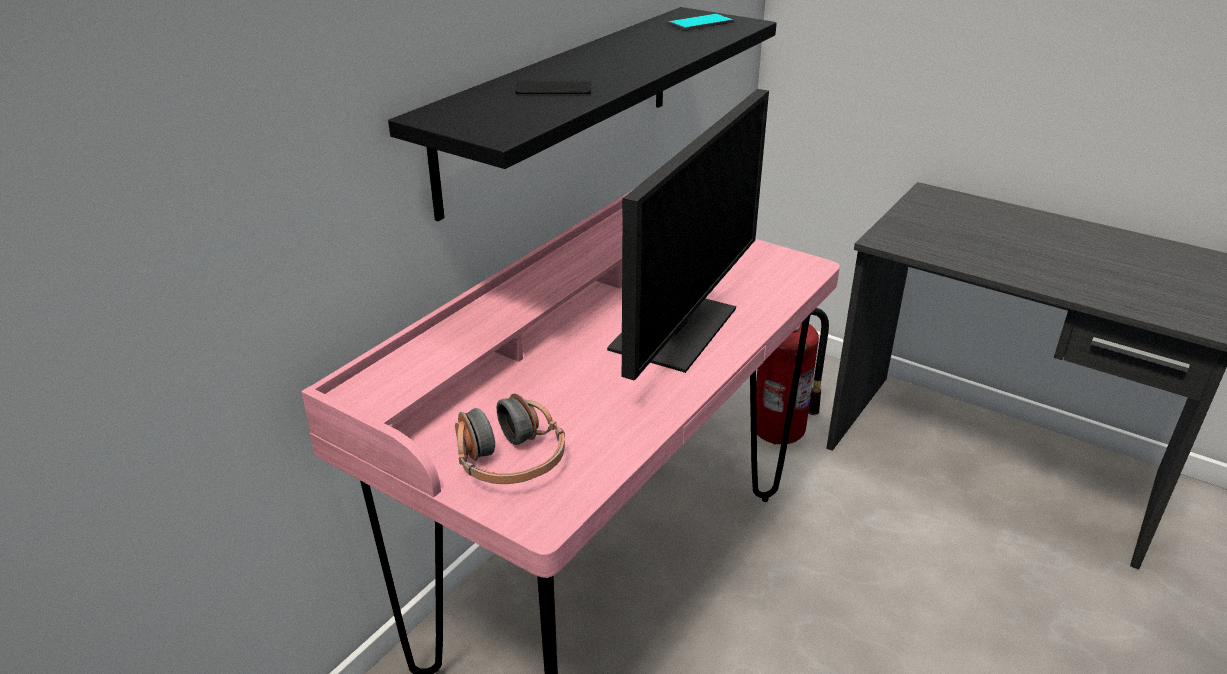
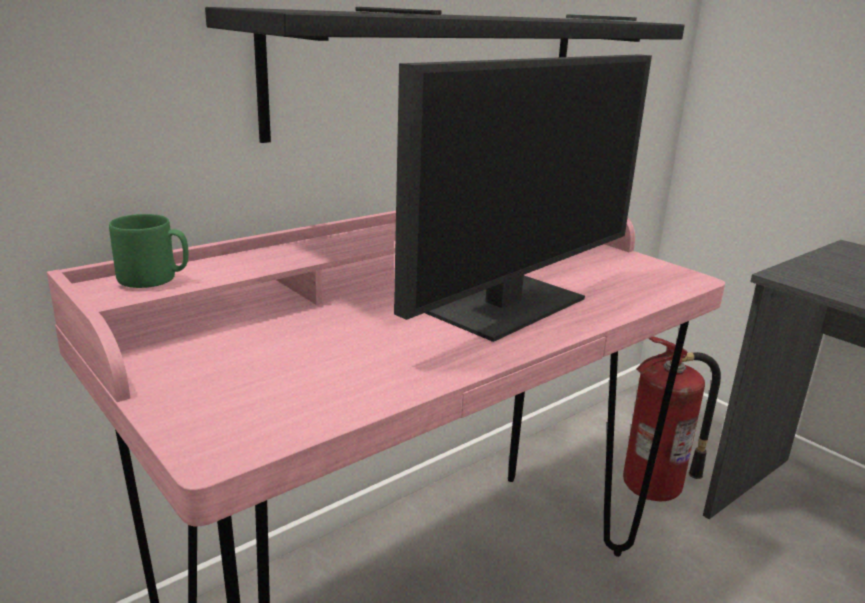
camera: 15 degrees right, 10 degrees down
headphones [455,394,565,484] -> none
none -> green mug [109,214,189,288]

